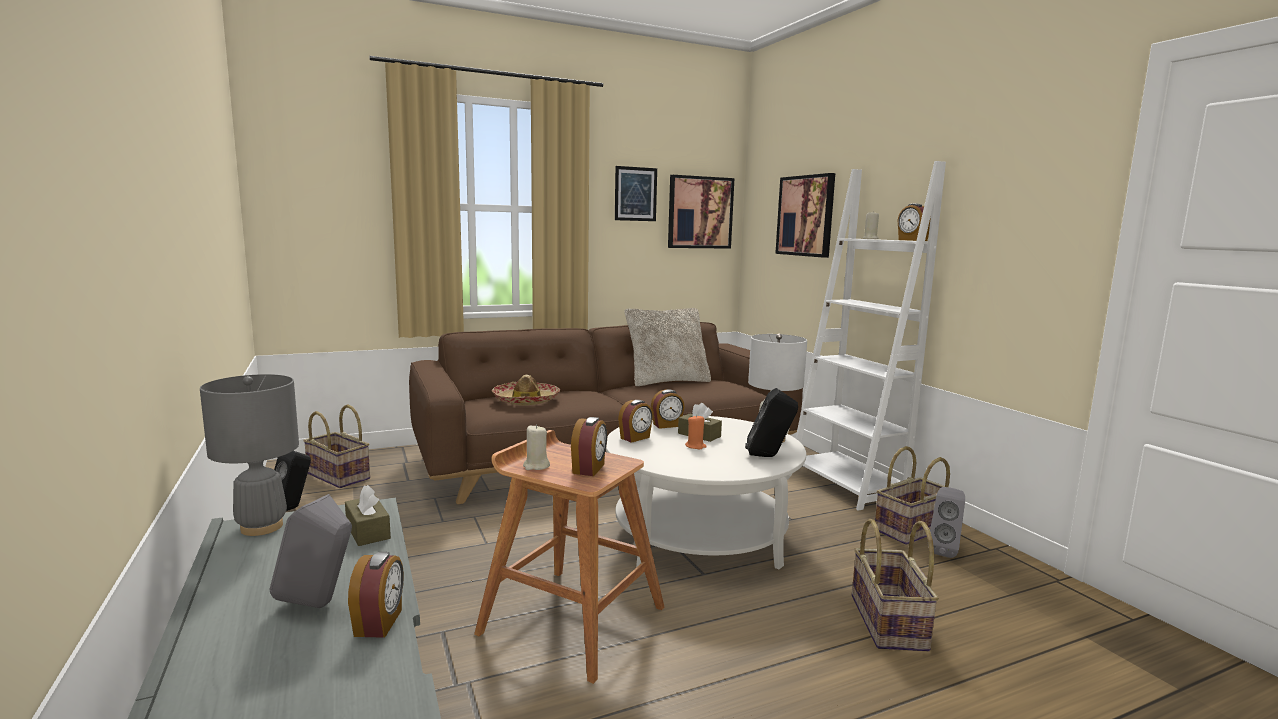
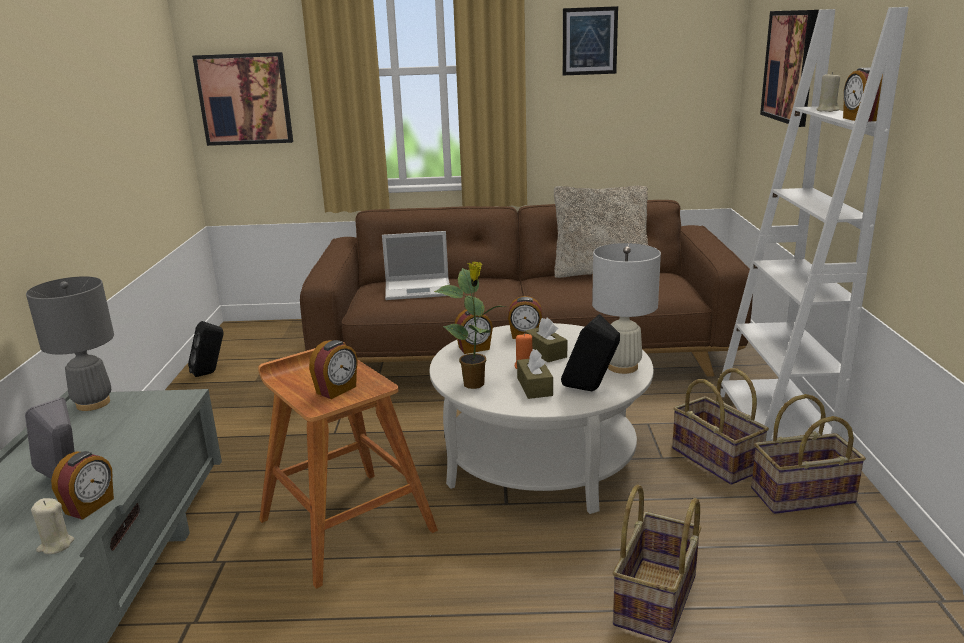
camera: 25 degrees right, 10 degrees up
basket [303,404,370,488] -> basket moved to [672,368,769,485]
brown tissue box [345,485,391,546] -> brown tissue box moved to [517,349,553,399]
hat [492,375,560,406] -> laptop [382,231,450,300]
beige candle [523,425,550,470] -> beige candle moved to [31,498,75,554]
picture [668,175,734,249] -> picture moved to [192,52,293,146]
grey speaker [928,487,965,558] -> none
none -> potted plant [434,261,507,389]

